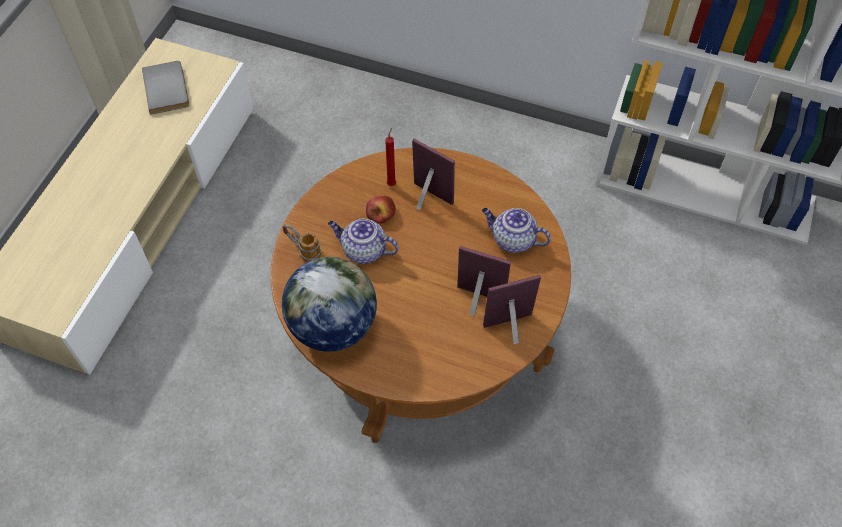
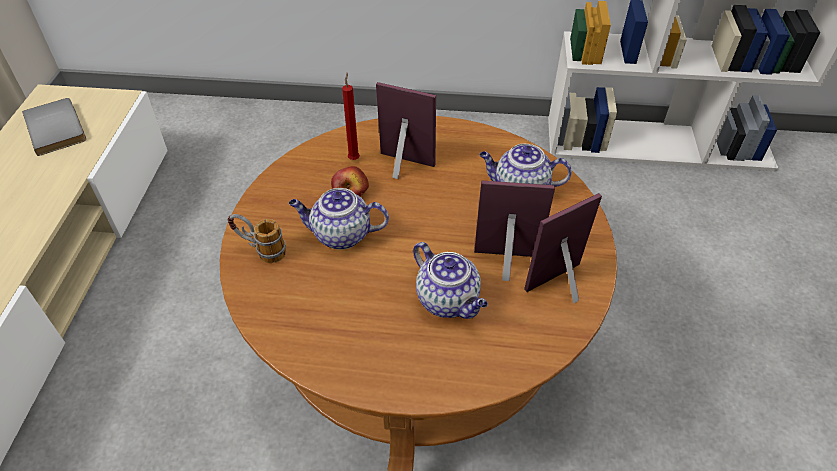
camera: 15 degrees left, 10 degrees down
globe [282,257,377,352] -> none
none -> teapot [413,242,488,319]

